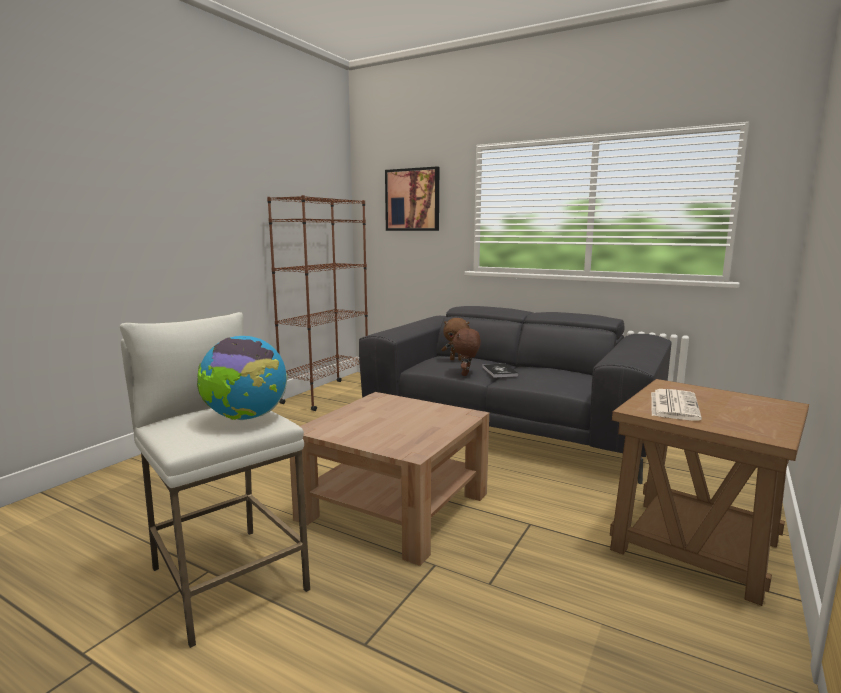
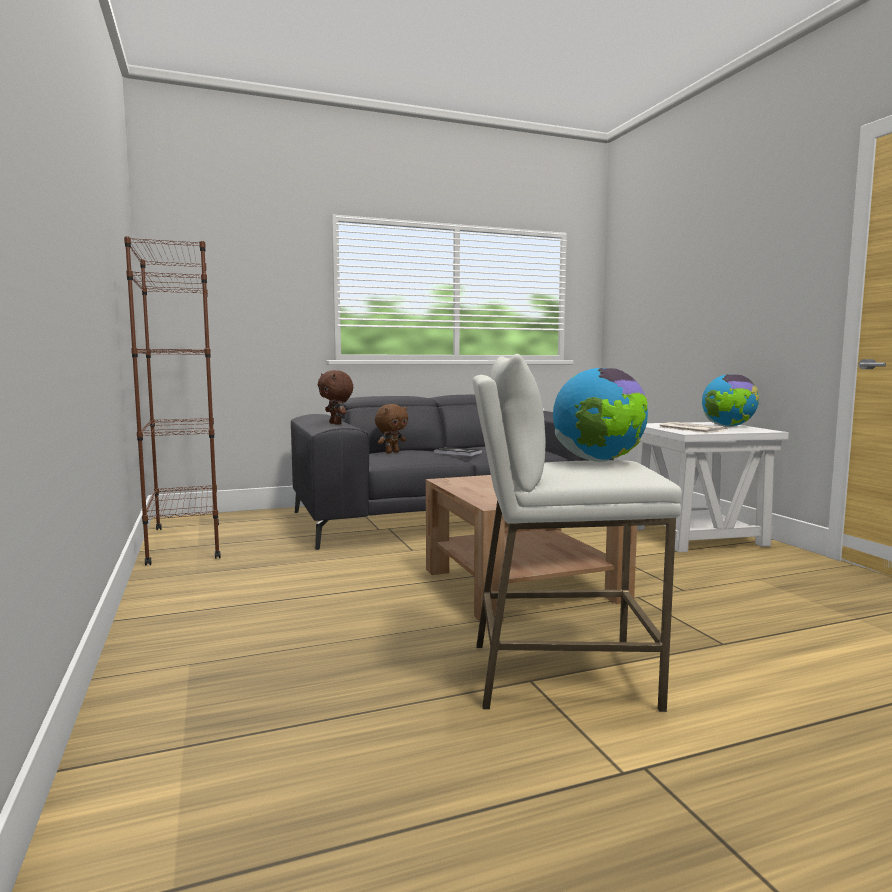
camera: 50 degrees left, 5 degrees down
picture [385,166,439,231] -> none
brown plush toy [453,328,481,376] -> brown plush toy moved to [318,370,353,425]
brown side table [610,379,809,606] -> white side table [637,422,789,553]
none -> globe [702,374,759,427]

